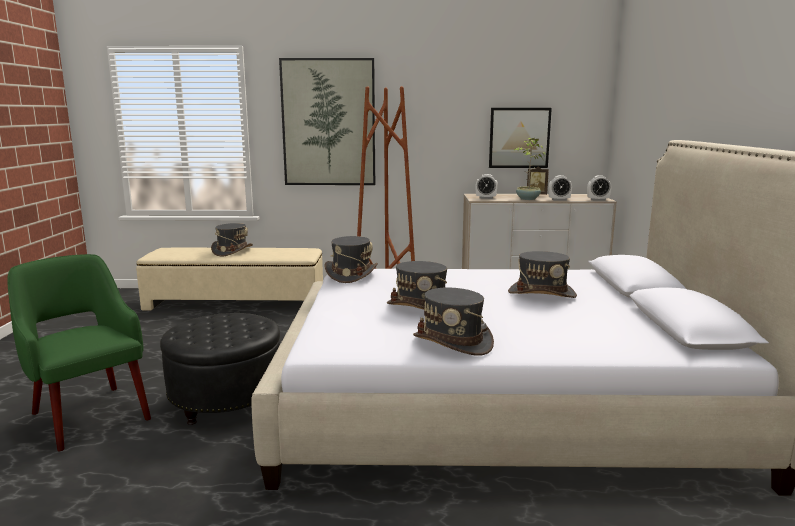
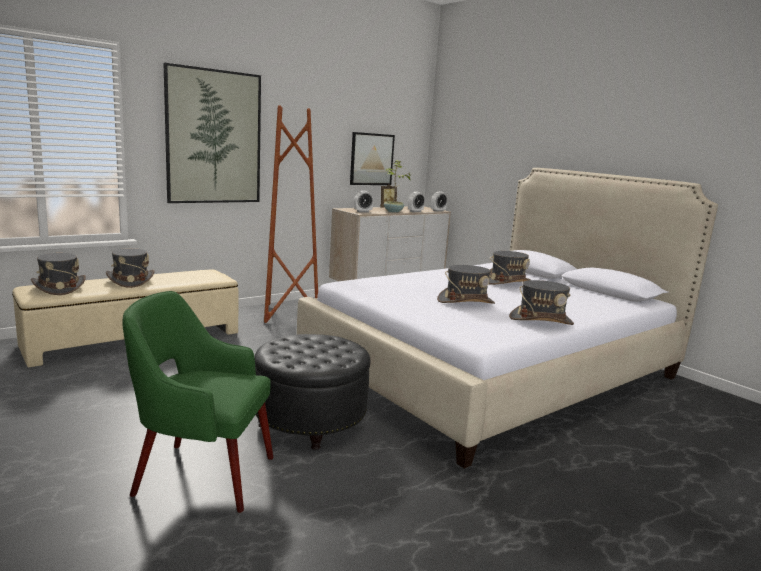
camera: 40 degrees left, 0 degrees up
grey hat [325,236,378,283] -> grey hat moved to [31,253,86,295]

